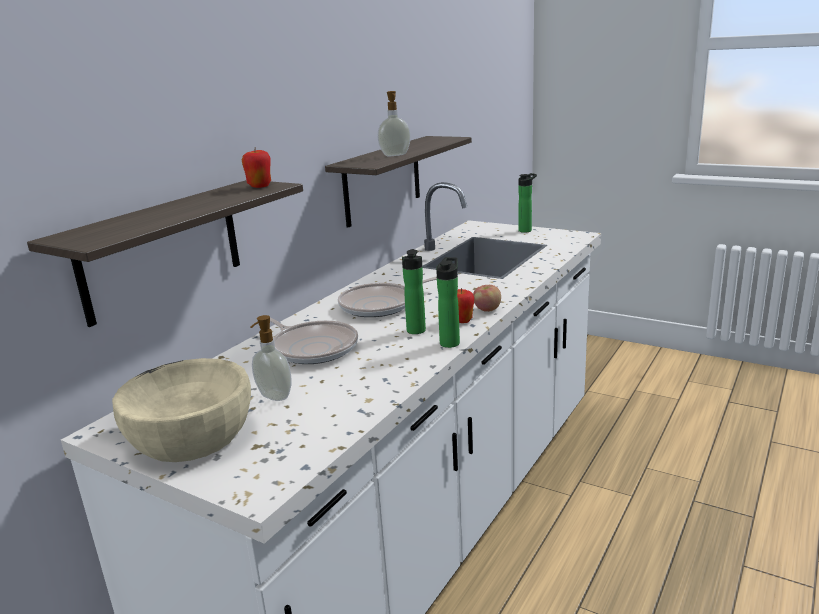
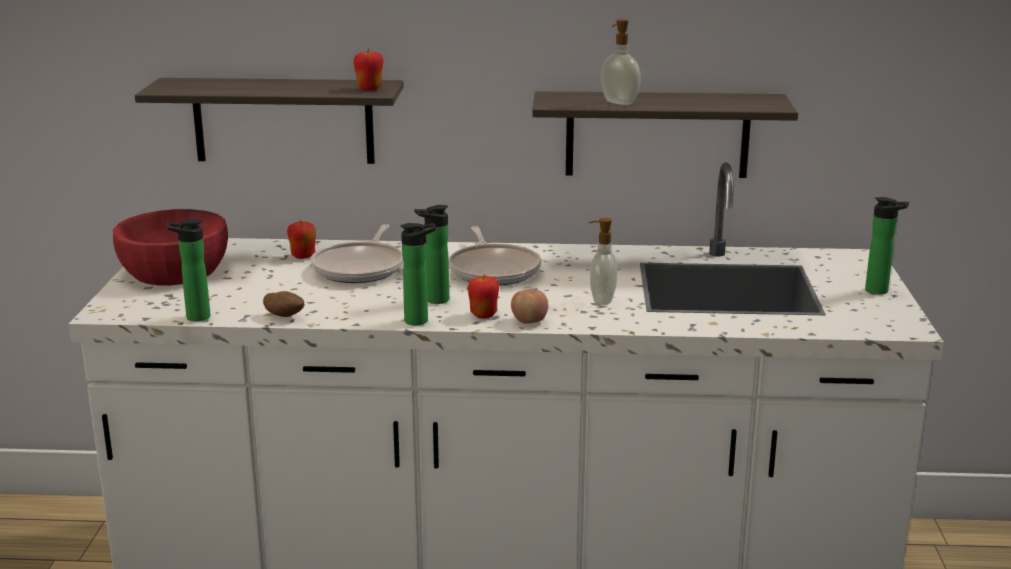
camera: 60 degrees right, 0 degrees up
beige bowl [112,358,251,462] -> red bowl [113,209,228,286]
soap dispenser [250,315,292,401] -> soap dispenser moved to [589,218,618,305]
frying pan [338,276,437,317] -> frying pan turned 135 degrees counterclockwise [449,226,541,285]
none -> bottle [167,219,210,321]
none -> potato [263,291,305,317]
none -> apple [287,220,316,259]

